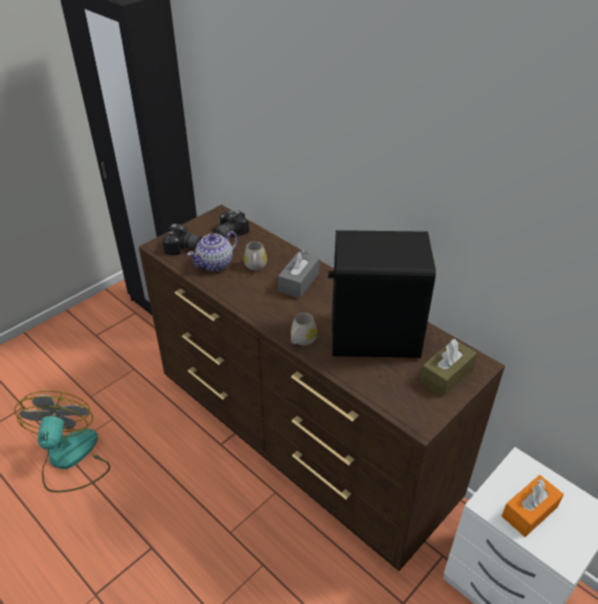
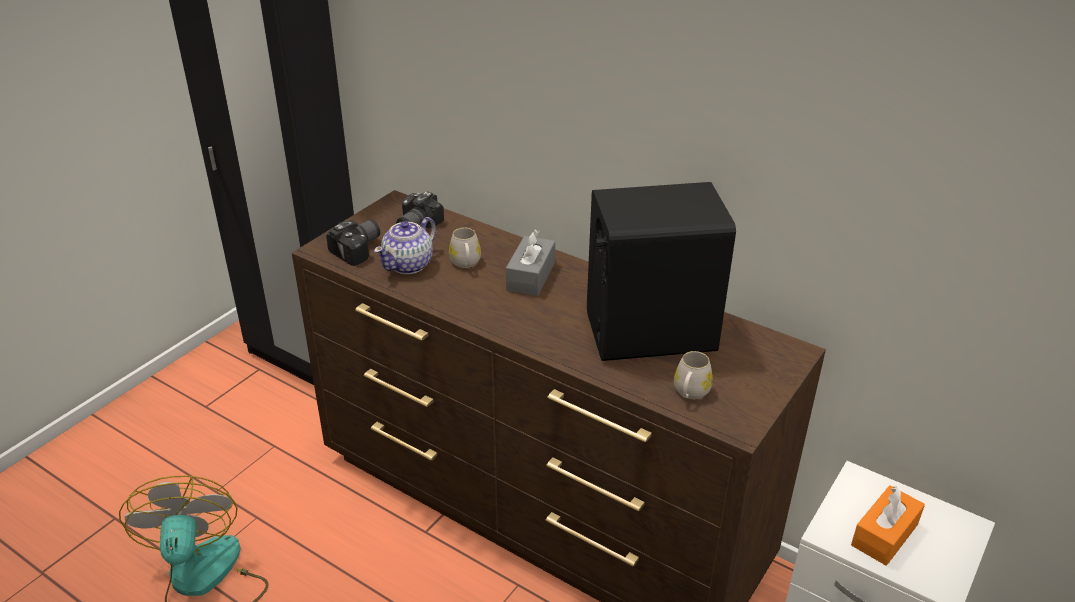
camera: 10 degrees left, 5 degrees down
camera [162,224,203,256] -> camera turned 60 degrees counterclockwise [326,220,380,266]
white mug [291,313,317,346] -> white mug moved to [674,351,713,399]
brown tissue box [420,339,477,396] -> none

